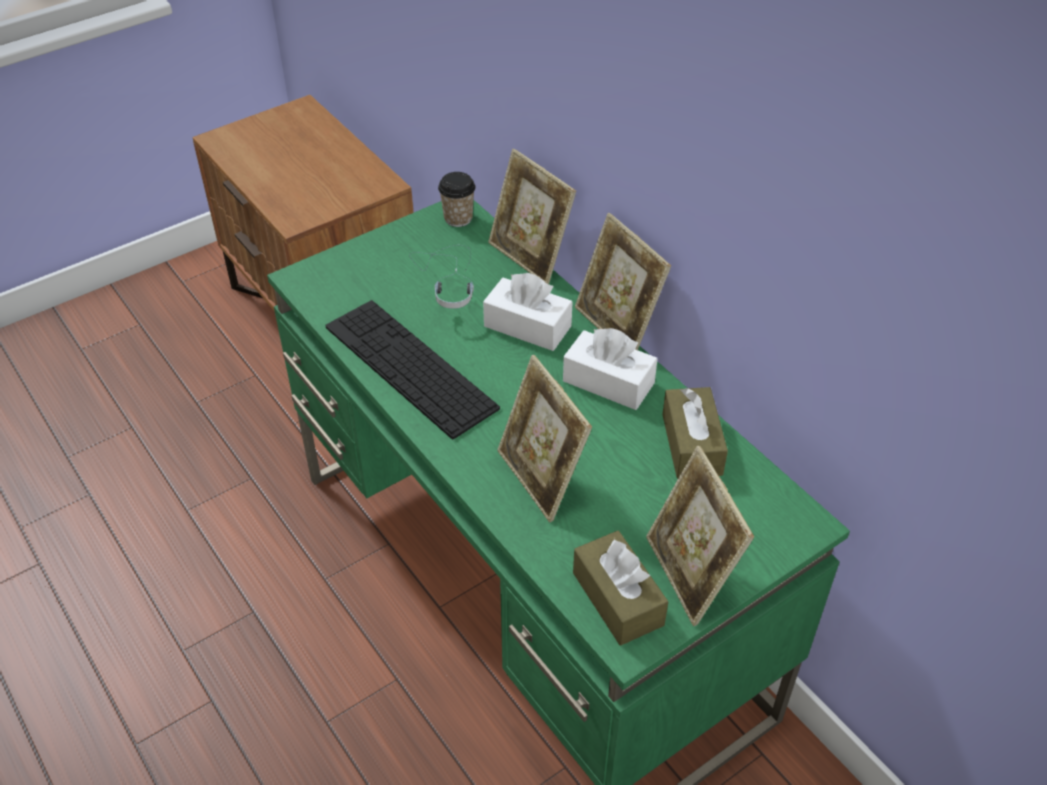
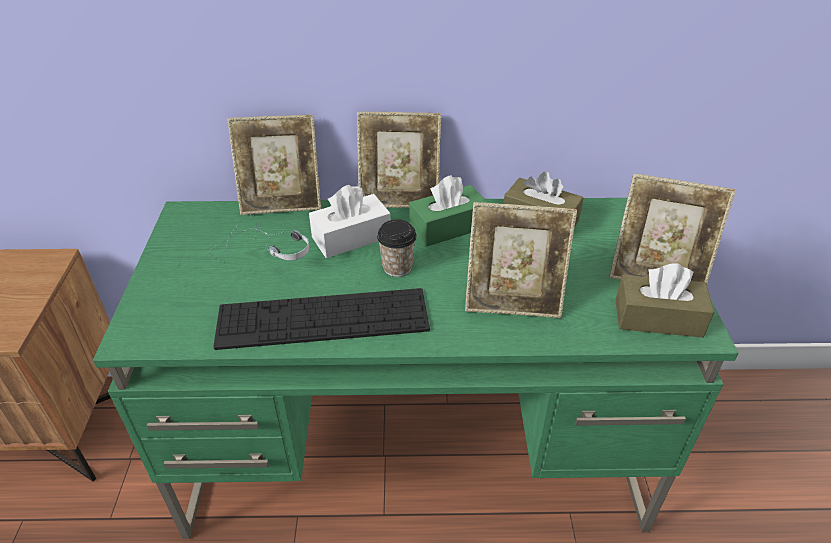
camera: 55 degrees left, 5 degrees down
cup [438,172,475,227] -> cup moved to [377,219,417,277]
white tissue box [563,328,658,410] -> green tissue box [409,175,488,247]

